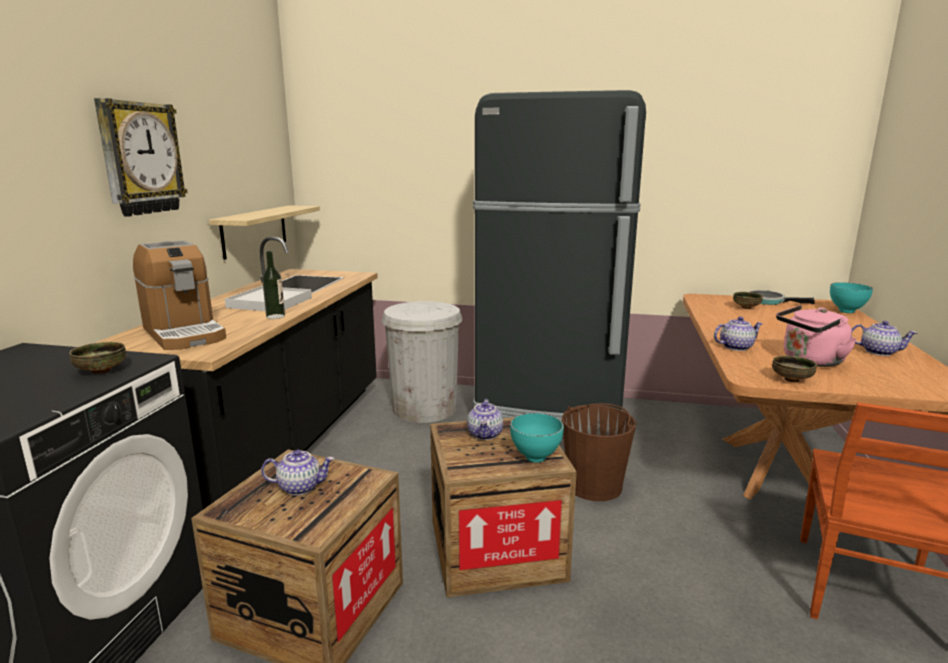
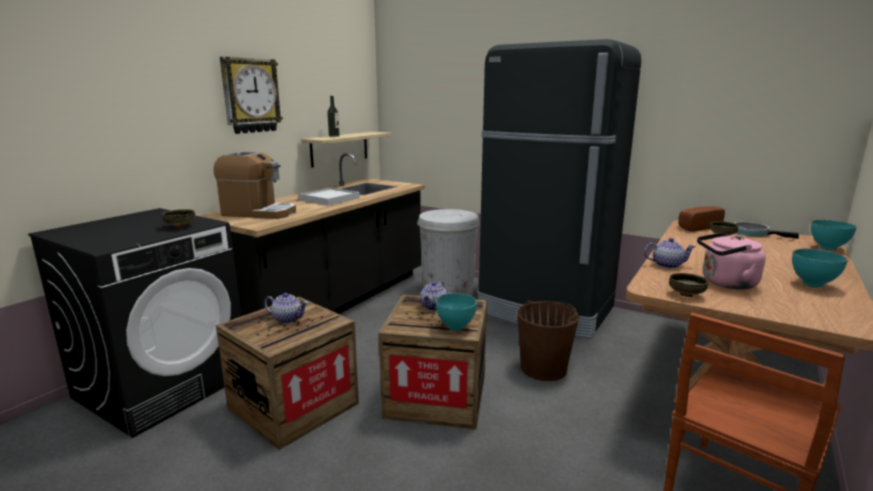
camera: 20 degrees right, 0 degrees up
coffee machine [133,240,226,350] -> coffee machine turned 60 degrees counterclockwise [213,152,296,219]
bottle [262,251,285,319] -> bottle moved to [327,96,340,137]
teapot [851,321,917,356] -> turquoise bowl [792,249,848,287]
none -> bread [678,206,725,232]

